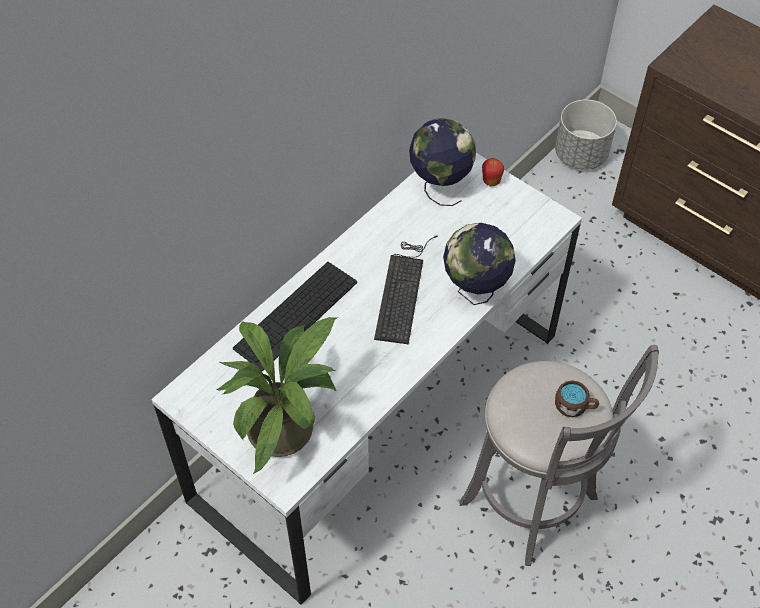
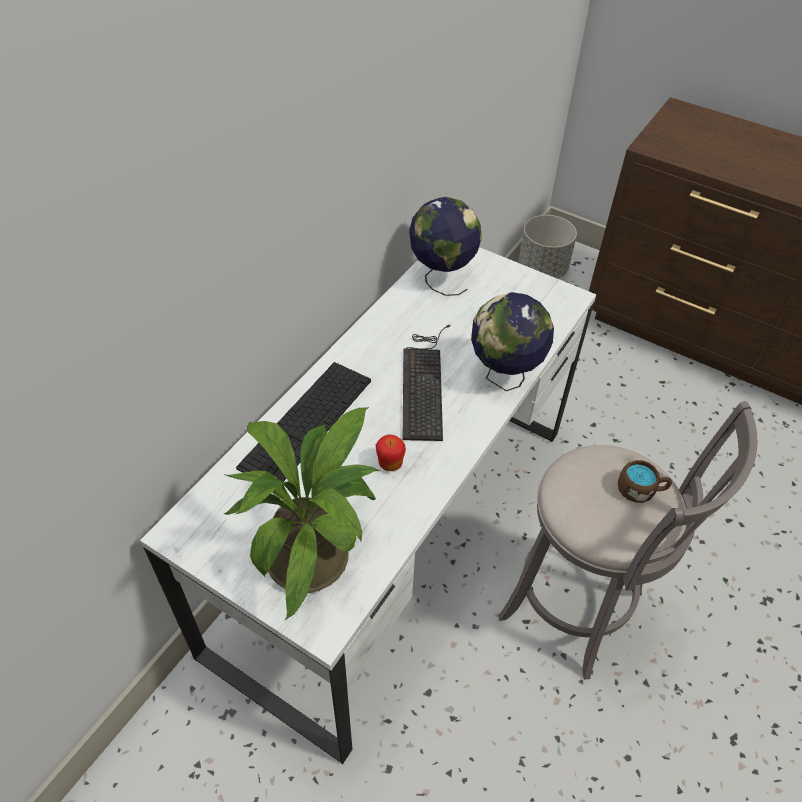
camera: 10 degrees left, 5 degrees down
apple [482,158,504,186] -> apple moved to [376,434,406,471]

